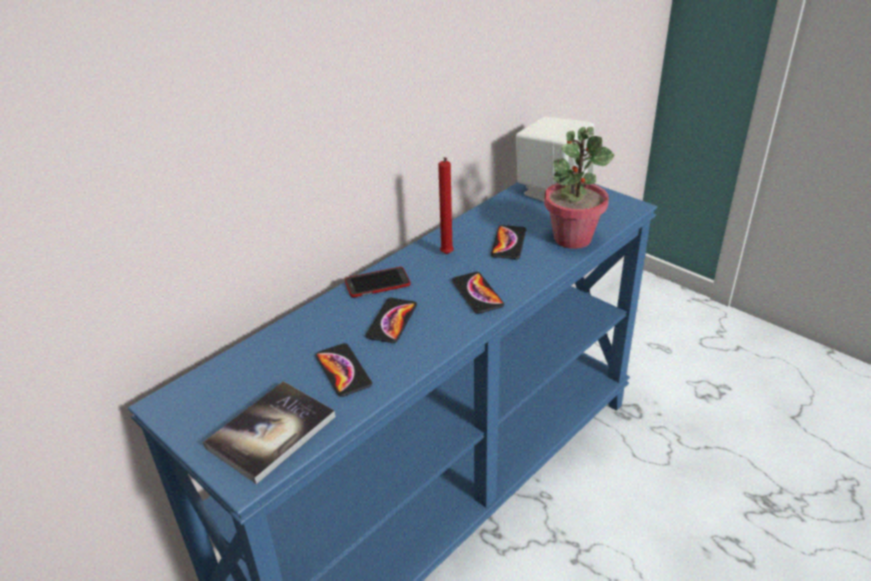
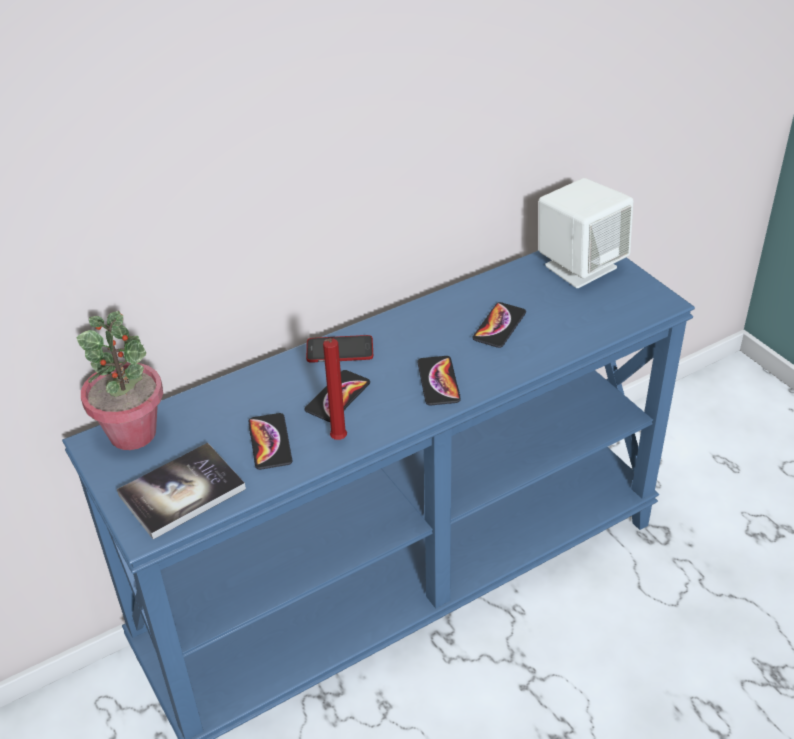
camera: 15 degrees right, 5 degrees up
red candle [438,157,454,254] -> red candle moved to [323,338,347,440]
potted plant [544,127,614,249] -> potted plant moved to [77,311,163,450]

